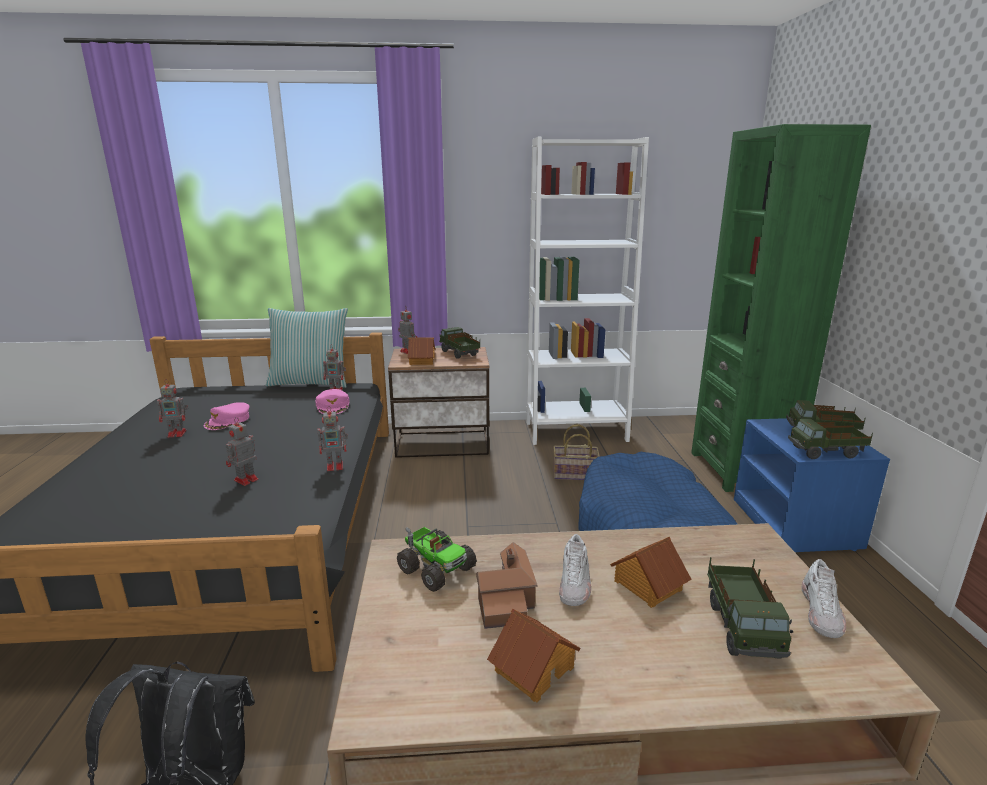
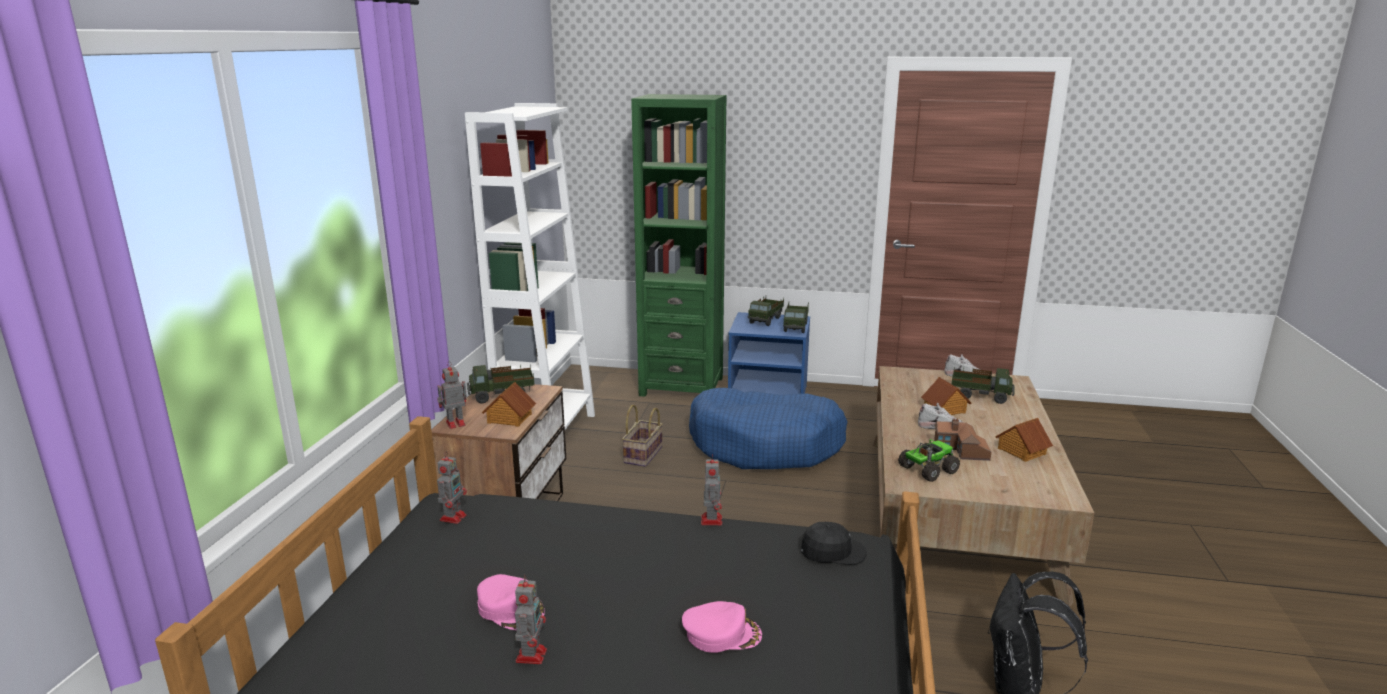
camera: 75 degrees left, 0 degrees up
toy robot [226,417,259,486] -> none
pillow [266,308,348,388] -> none
pink cap [315,389,350,414] -> pink cap moved to [682,601,762,653]
none -> black cap [801,522,867,565]

